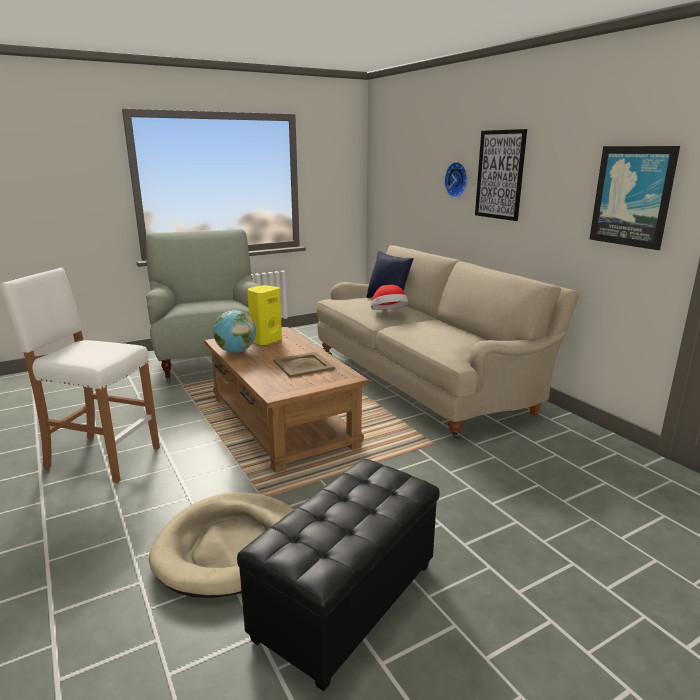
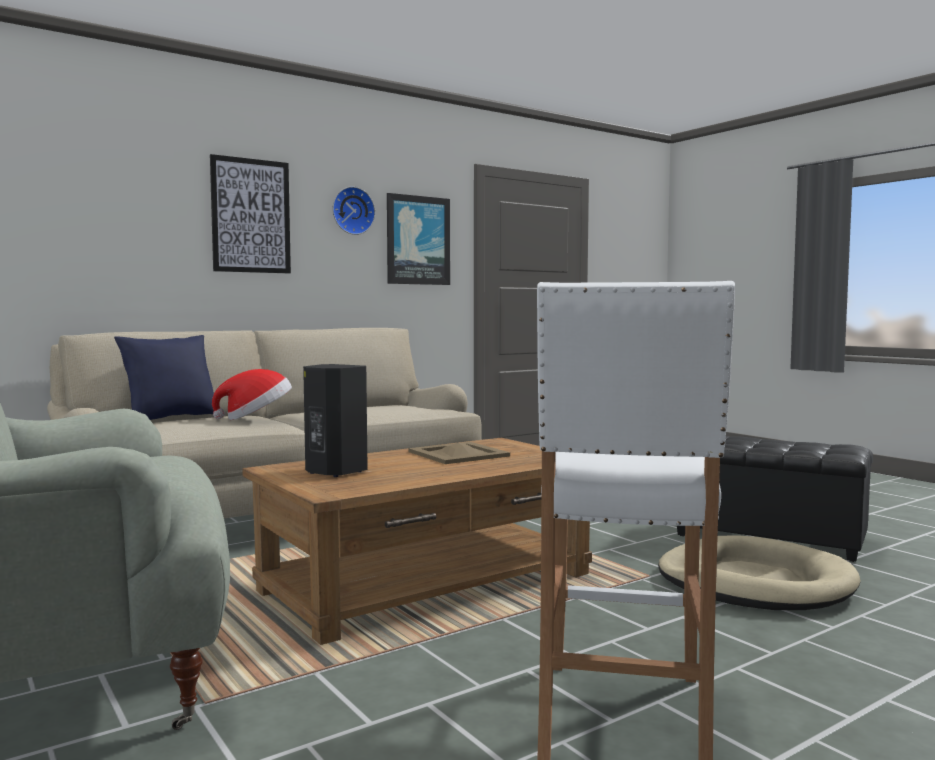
camera: 95 degrees left, 15 degrees down
globe [213,310,256,353] -> none
yellow speaker [247,285,282,345] -> black speaker [303,364,368,477]
wall clock [444,162,468,198] -> wall clock moved to [332,187,375,235]

